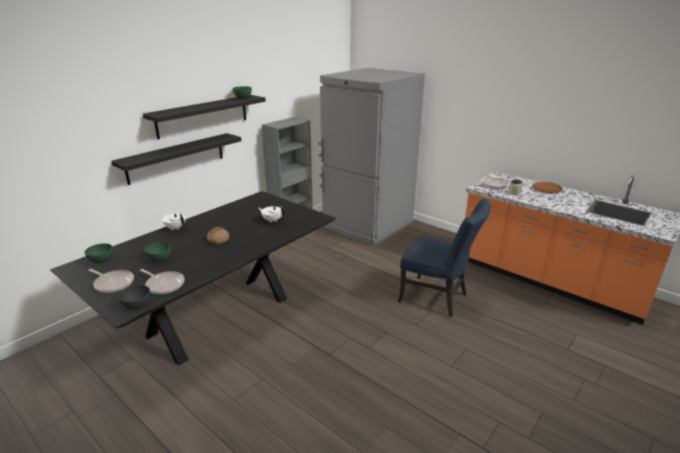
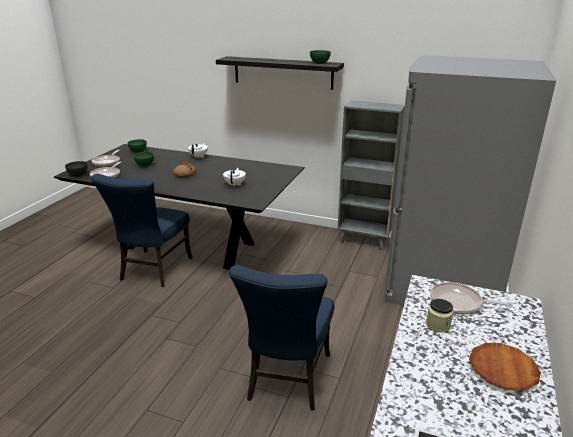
camera: 70 degrees right, 0 degrees up
black shelf [111,133,242,185] -> none
none -> blue chair [91,174,193,287]

